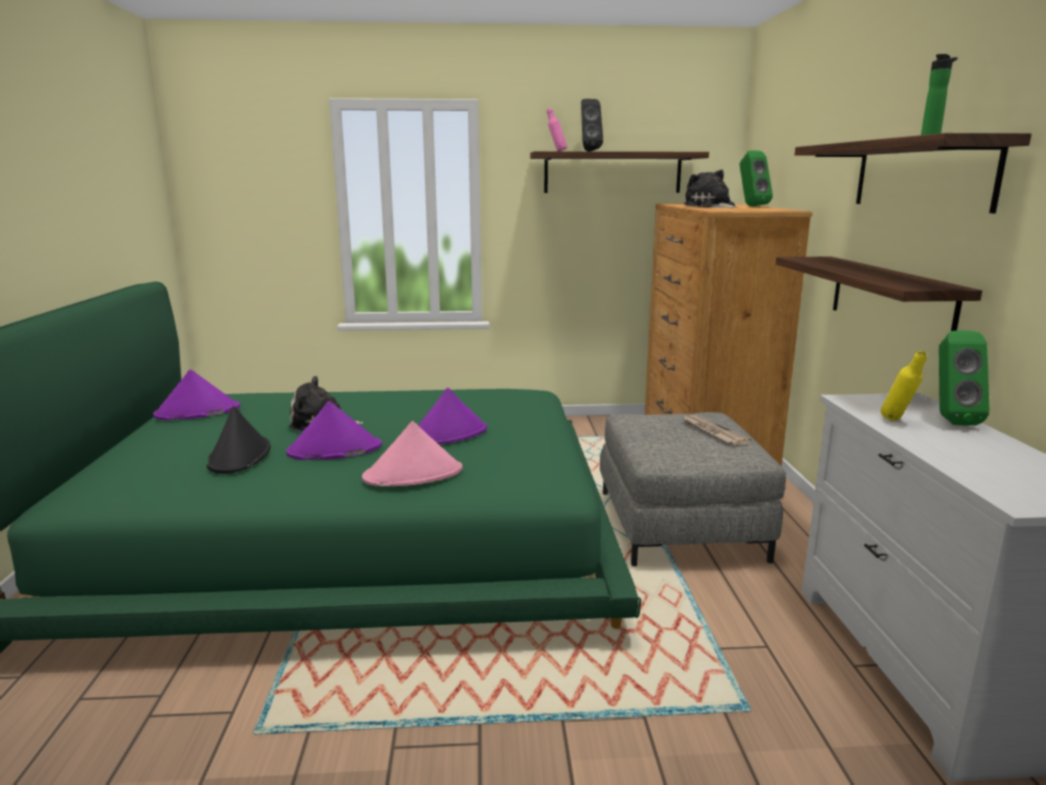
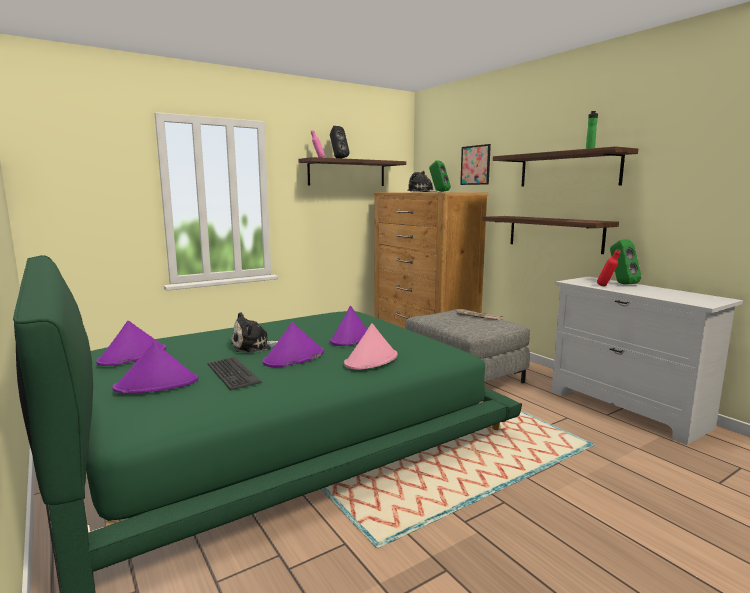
camera: 30 degrees left, 5 degrees down
black hat [207,406,271,474] -> keyboard [208,357,261,390]
yellow bottle [881,351,927,421] -> red bottle [597,249,621,286]
none -> purple hat [112,342,198,393]
none -> picture [460,144,491,185]

